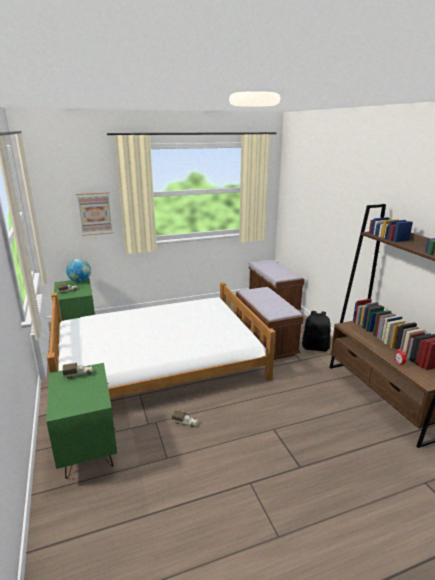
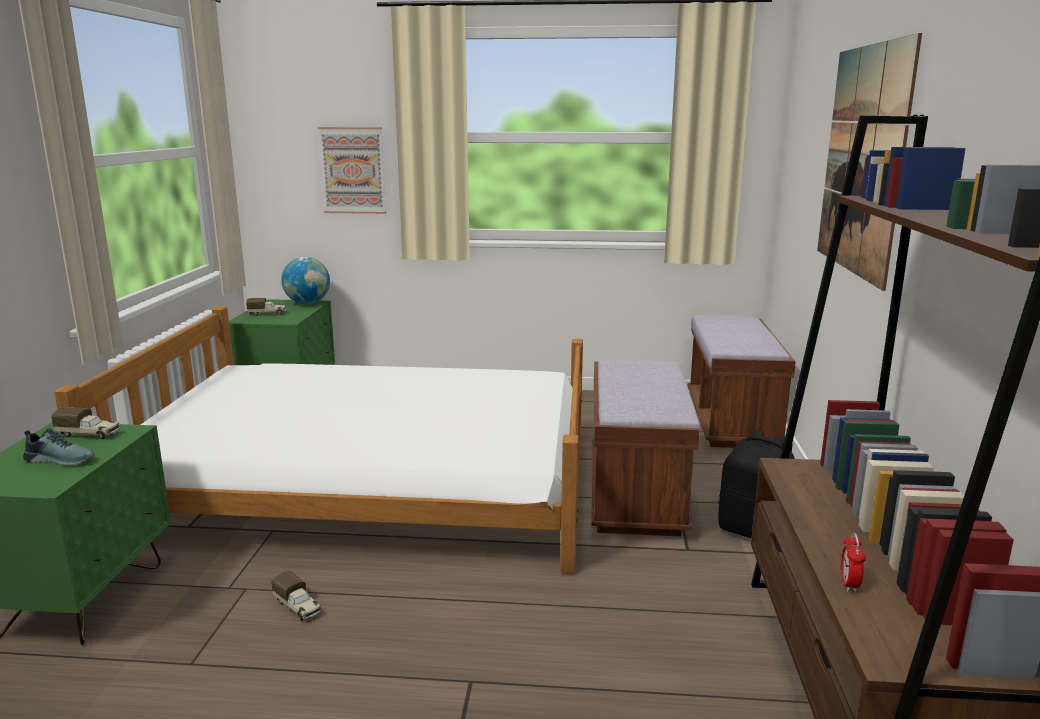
camera: 25 degrees right, 5 degrees down
none -> shoe [23,428,94,466]
none -> picture [817,33,922,291]

